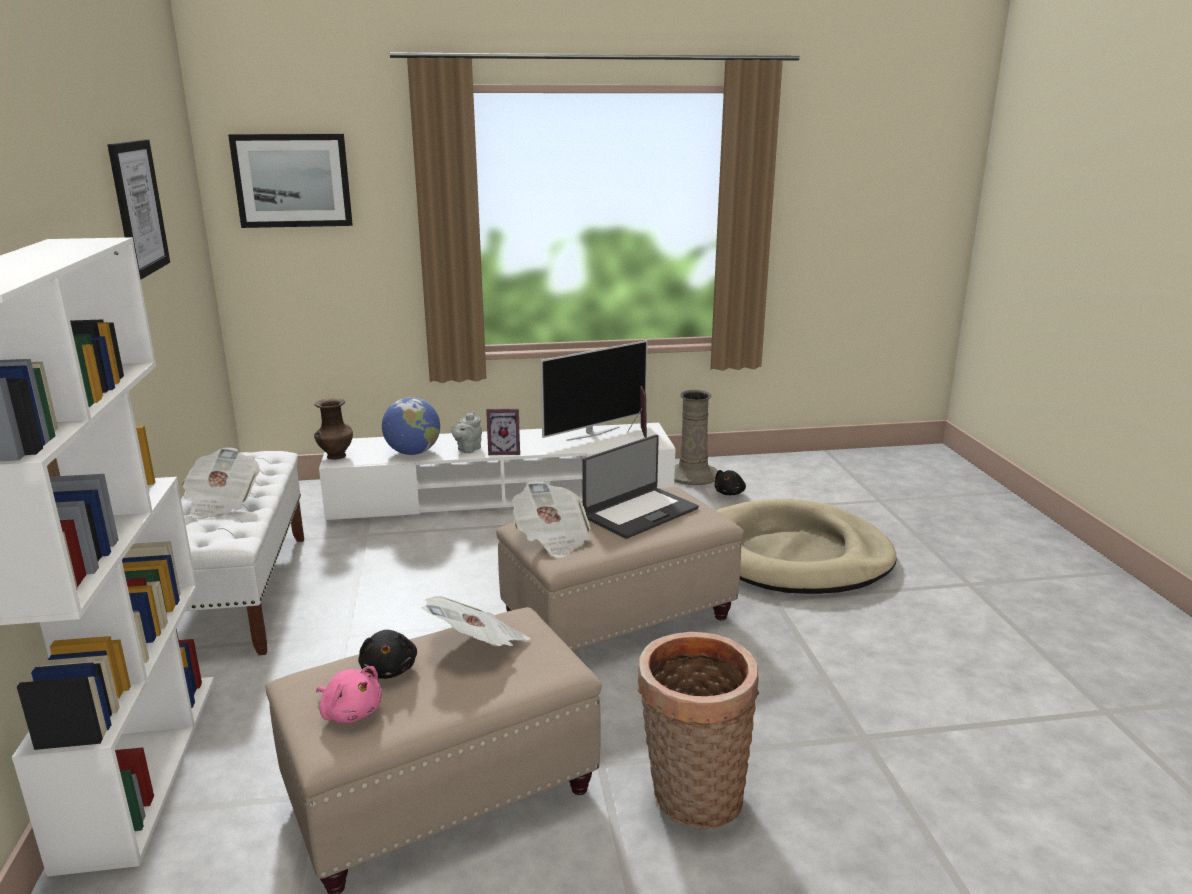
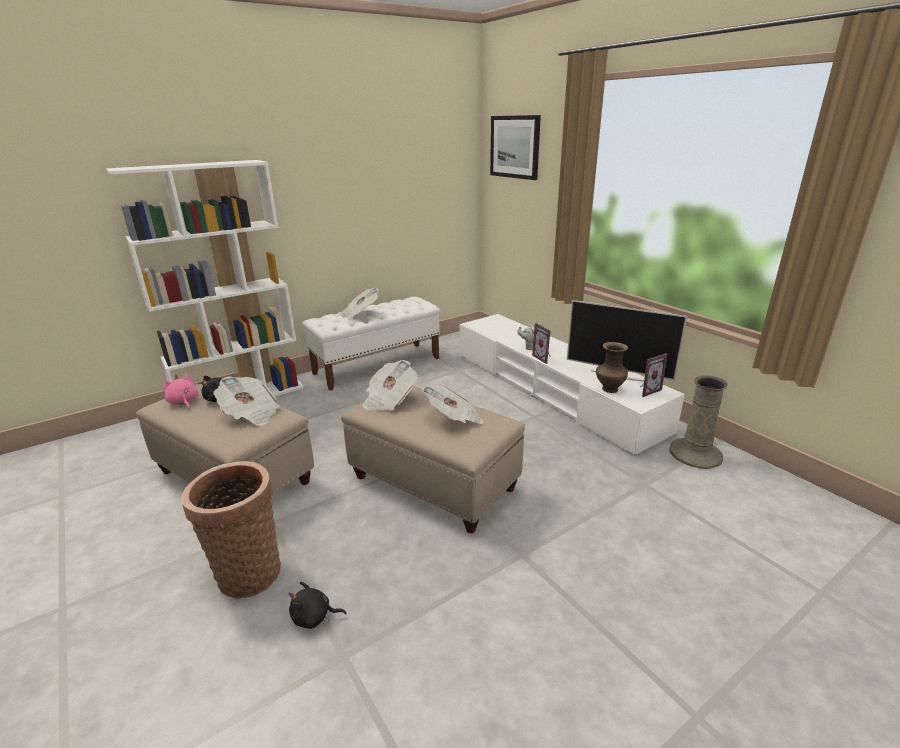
camera: 65 degrees right, 5 degrees up
picture [108,139,170,280] -> none
brown vase [314,398,353,460] -> brown vase moved to [596,342,628,393]
pink plush toy [316,666,382,723] -> pink plush toy turned 135 degrees clockwise [164,373,199,409]
globe [382,397,440,455] -> none
laptop [582,434,699,539] -> newspaper [422,384,484,424]
black plush toy [715,470,746,495] -> black plush toy moved to [289,582,347,629]
beige dog bed [715,499,897,594] -> none

